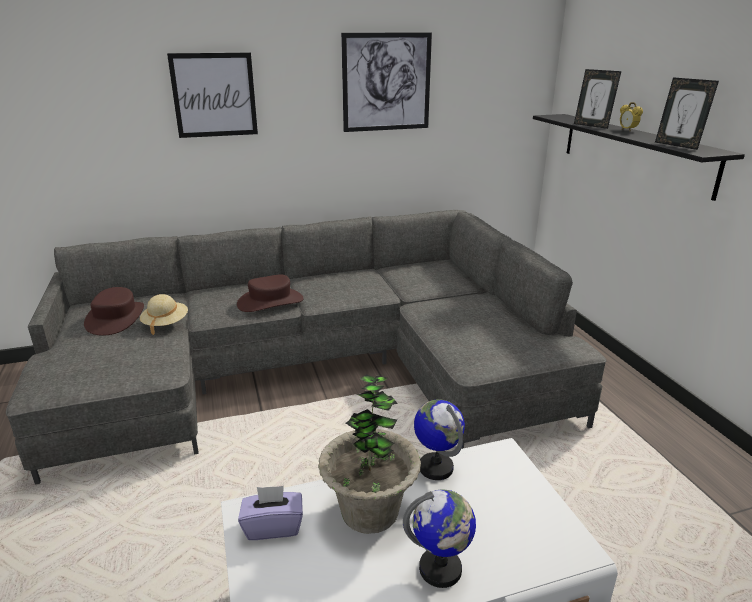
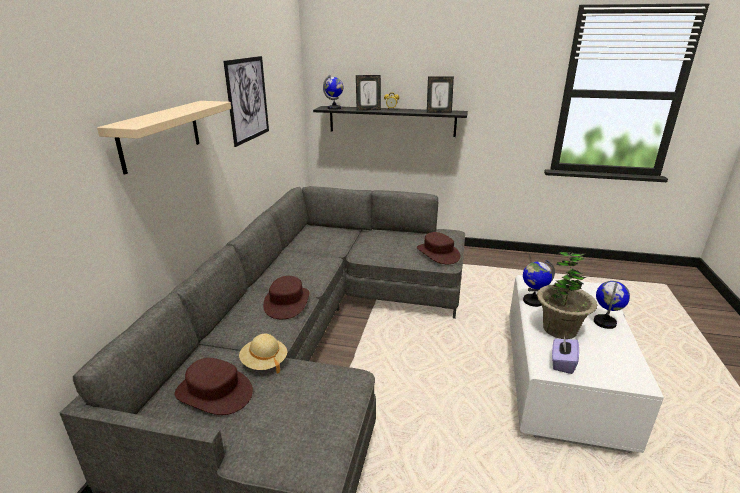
camera: 60 degrees left, 0 degrees up
picture [167,53,258,138] -> beige shelf [97,101,231,175]
none -> globe [323,75,344,110]
none -> brown hat [417,232,460,264]

